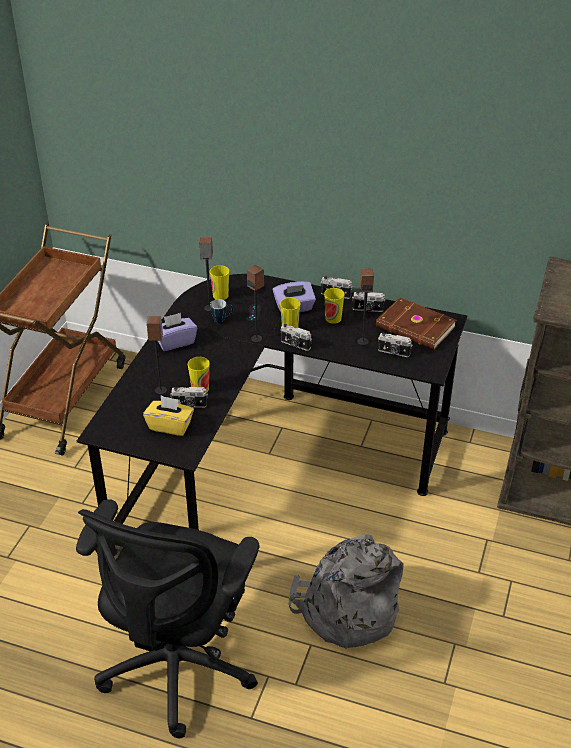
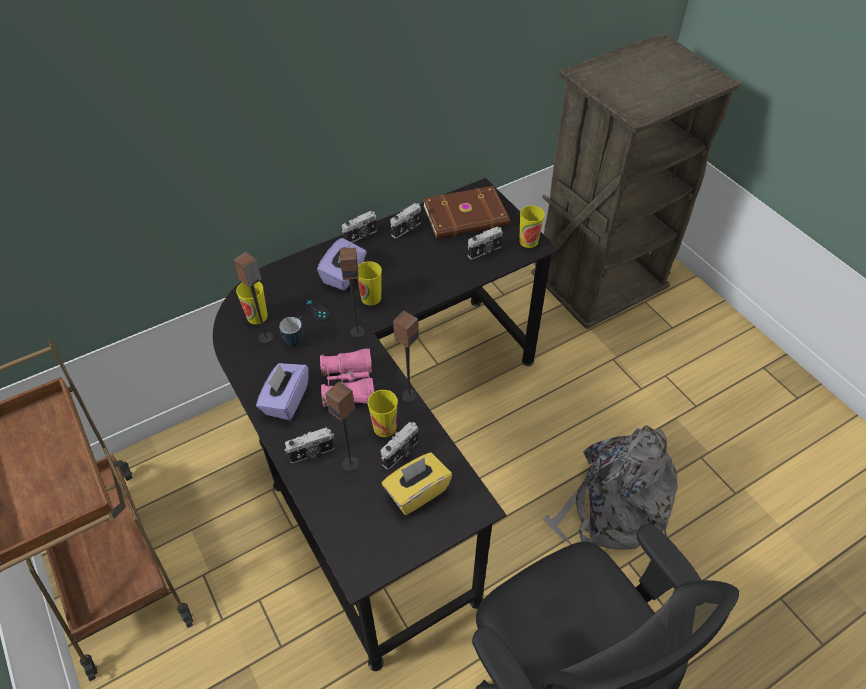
camera: 50 degrees left, 10 degrees up
camera [280,324,312,351] -> camera moved to [284,427,335,463]
cup [324,288,345,324] -> cup moved to [519,206,545,248]
speaker [358,269,374,345] -> speaker moved to [393,311,419,402]
none -> pink binoculars [320,348,374,407]

